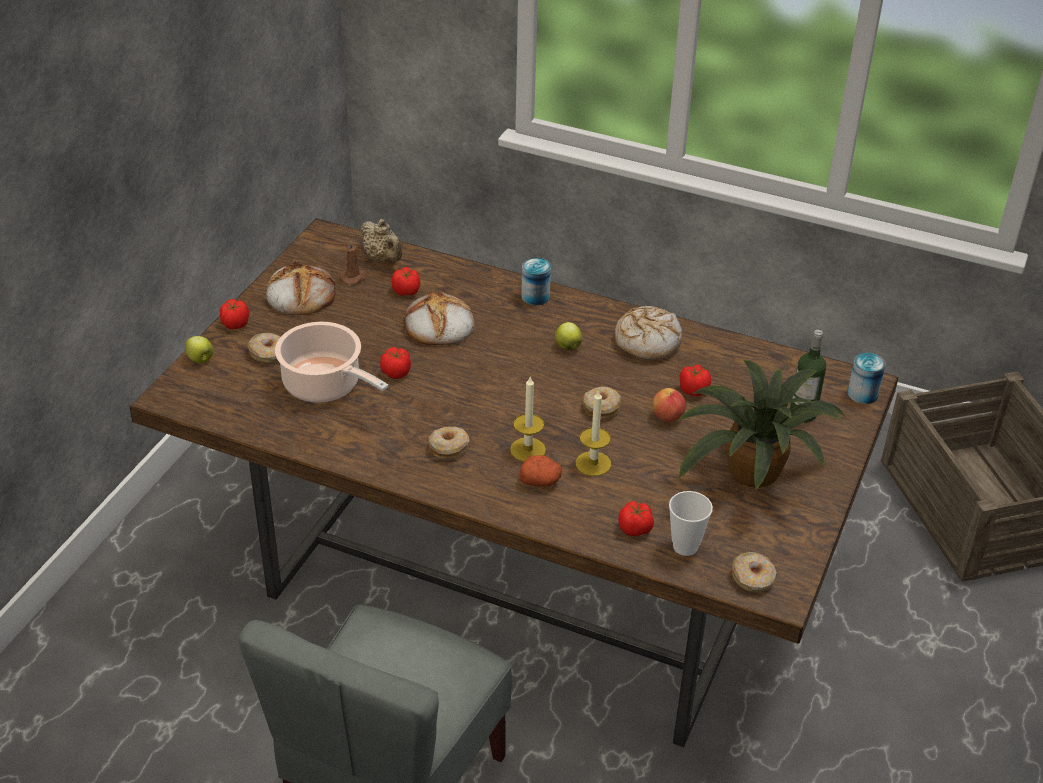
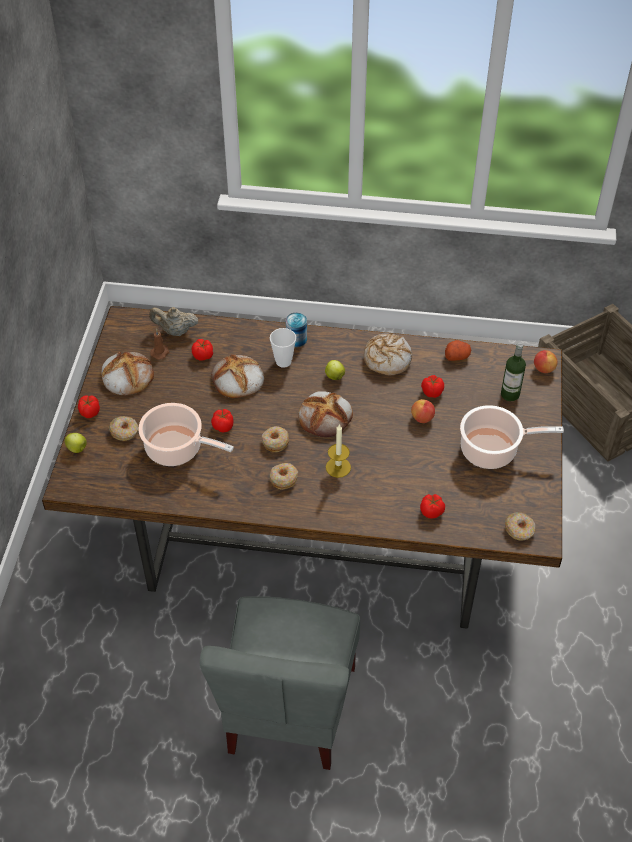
camera: 15 degrees left, 10 degrees up
beige teapot [361,219,402,262] -> beige teapot turned 150 degrees clockwise [149,307,198,336]
potato [519,455,562,487] -> potato moved to [445,340,471,361]
candle [576,389,611,476] -> none
donut [583,387,621,419] -> donut moved to [262,426,289,452]
cup [669,491,713,556] -> cup moved to [270,328,296,368]
potted plant [677,360,845,491] -> cooking pot [460,405,564,469]
can [847,353,886,404] -> apple [534,350,557,373]
none -> bread [298,391,353,437]

